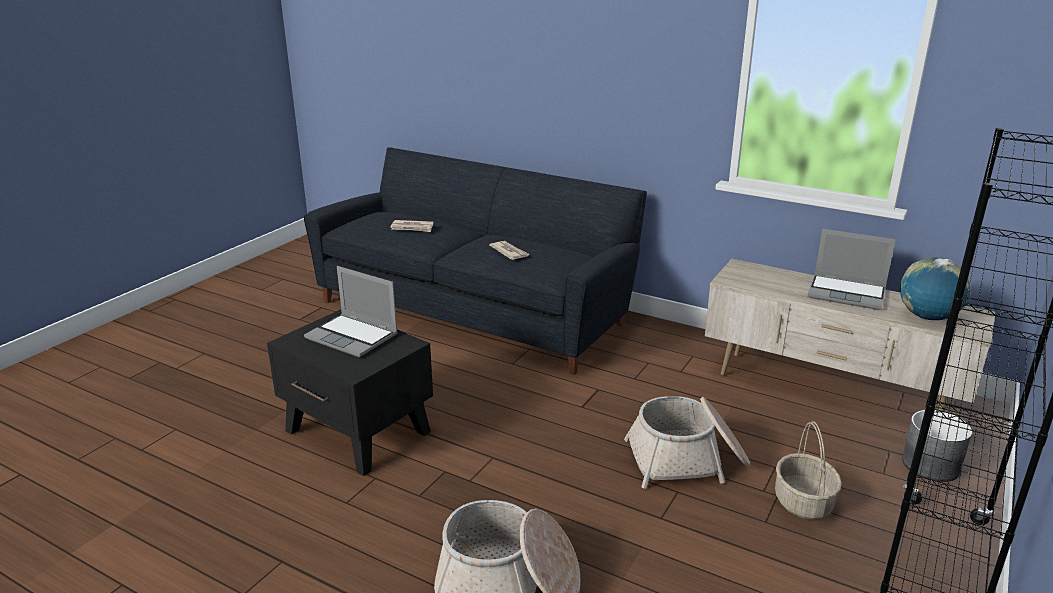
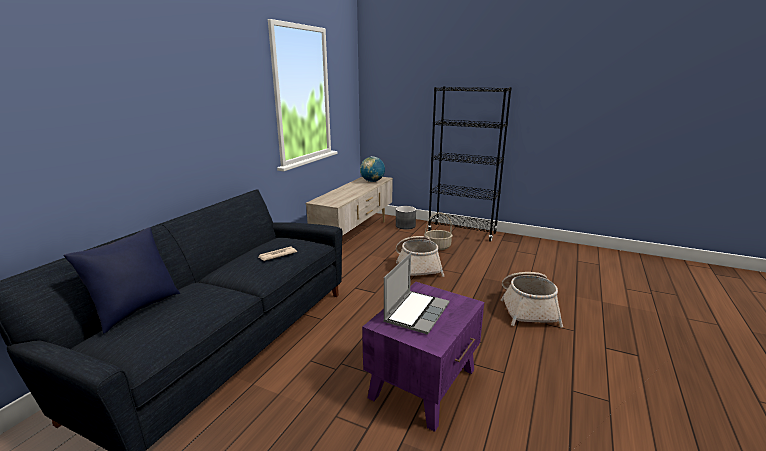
camera: 95 degrees left, 5 degrees down
black side table [267,310,433,476] -> purple side table [362,282,484,432]
newspaper [390,220,433,232] -> none
laptop [808,229,896,310] -> none
none -> blue pillow [63,227,180,333]

